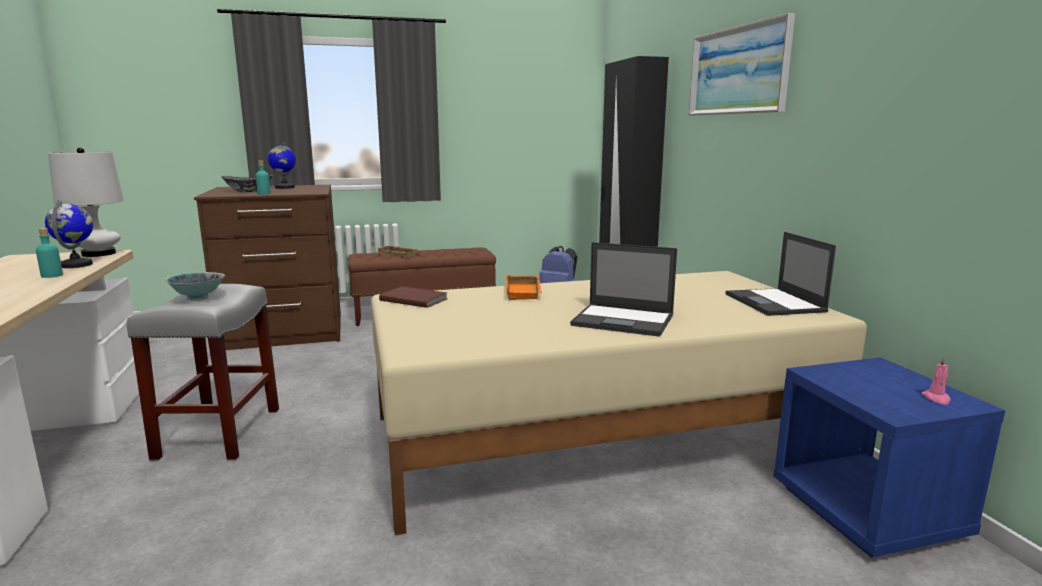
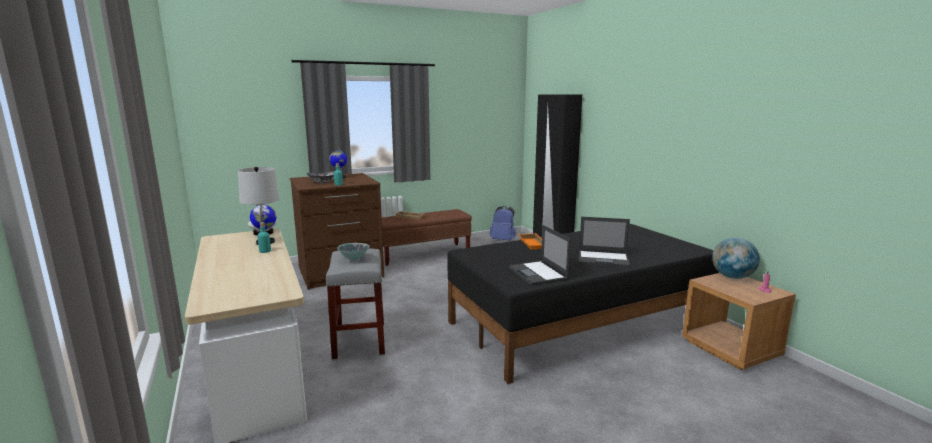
camera: 10 degrees left, 0 degrees up
beige bed [371,271,867,535] -> black bed [447,224,719,384]
brown book [379,286,447,308] -> none
picture [689,13,795,115] -> none
laptop [726,232,836,316] -> laptop moved to [508,225,571,285]
blue nightstand [773,357,1005,558] -> brown nightstand [682,273,796,370]
none -> globe [712,237,760,279]

